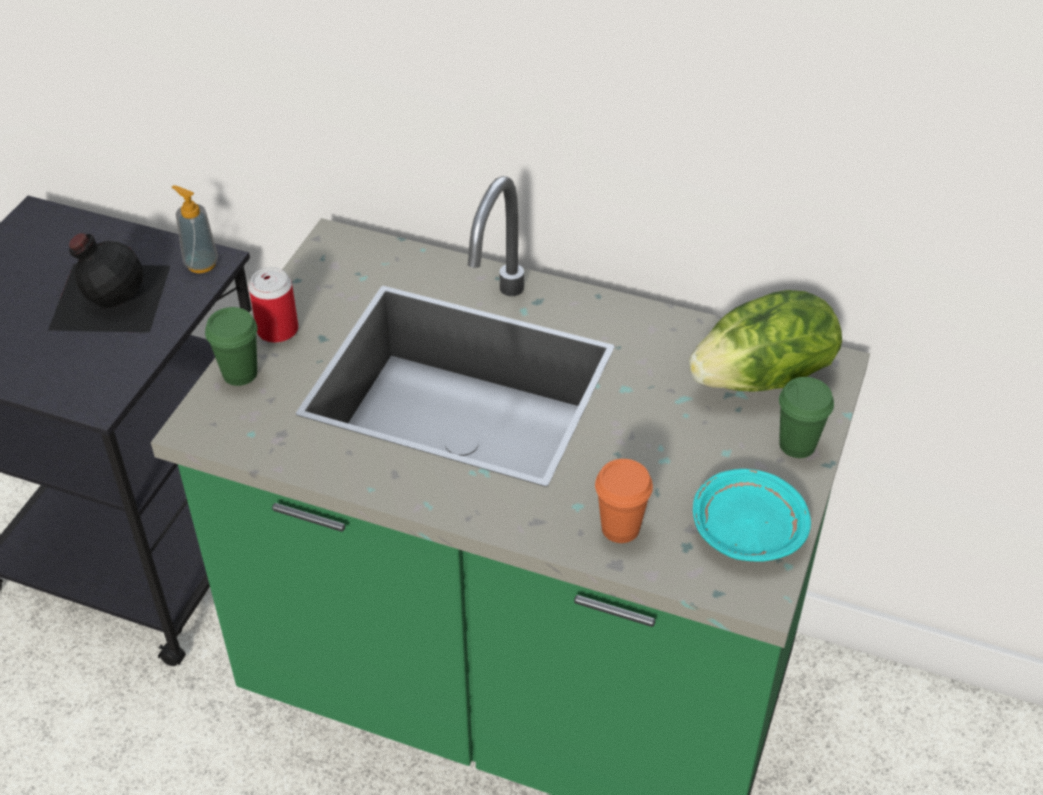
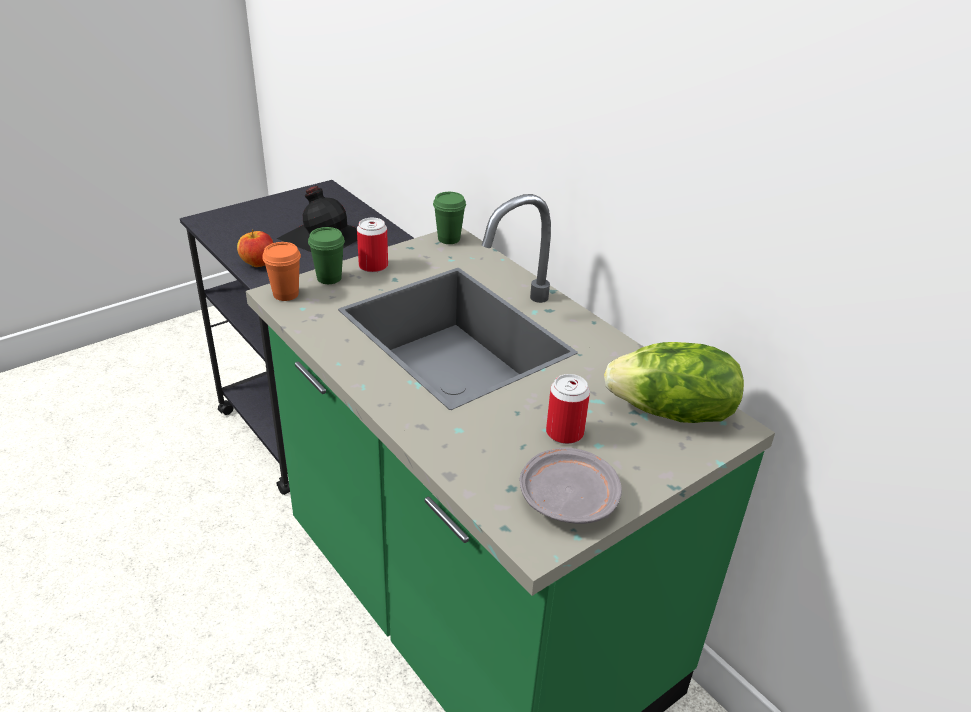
camera: 30 degrees right, 10 degrees down
soap dispenser [172,185,218,273] -> none
orange cup [595,459,653,543] -> orange cup moved to [262,242,301,301]
turquoise plate [693,469,811,562] -> grey plate [520,448,622,524]
green cup [779,377,834,458] -> green cup moved to [433,192,466,244]
none -> apple [237,229,273,267]
none -> can [546,374,590,444]

